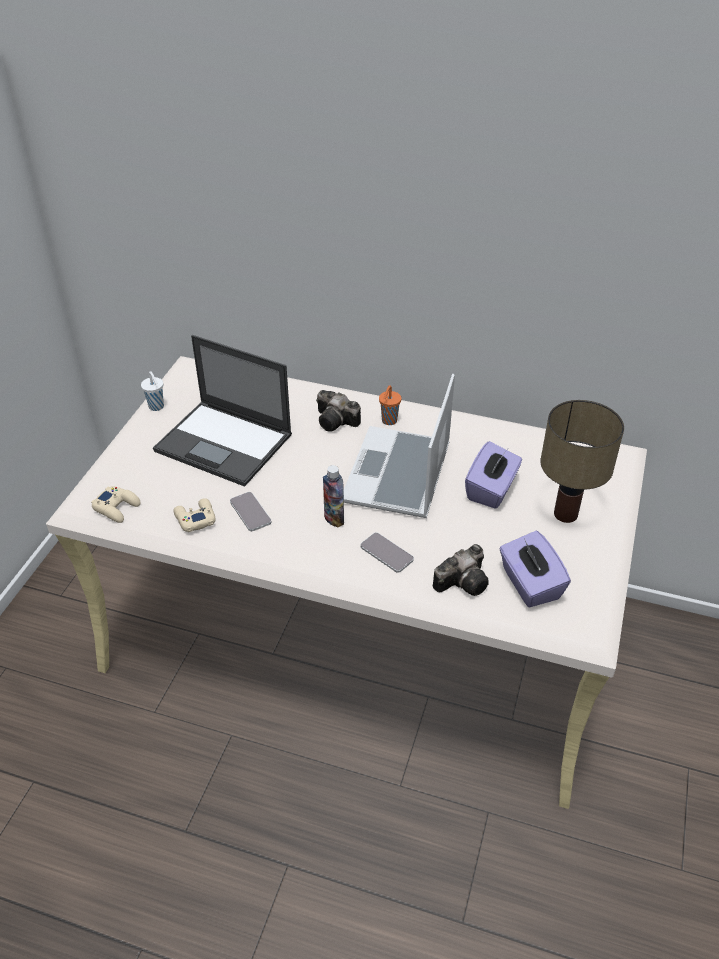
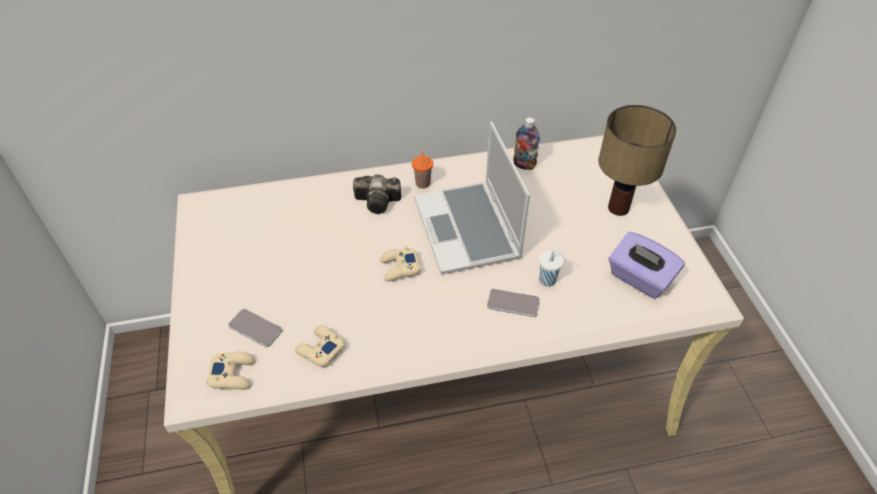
camera: 30 degrees left, 5 degrees up
white cup [141,371,164,411] -> white cup moved to [539,248,567,287]
laptop [153,335,292,487] -> none
phone [230,492,272,531] -> phone moved to [228,309,282,347]
bottle [323,465,344,527] -> bottle moved to [513,117,540,170]
camera [433,544,489,596] -> none
purple tissue box [465,441,522,509] -> none
none -> beige game controller [380,246,421,282]

